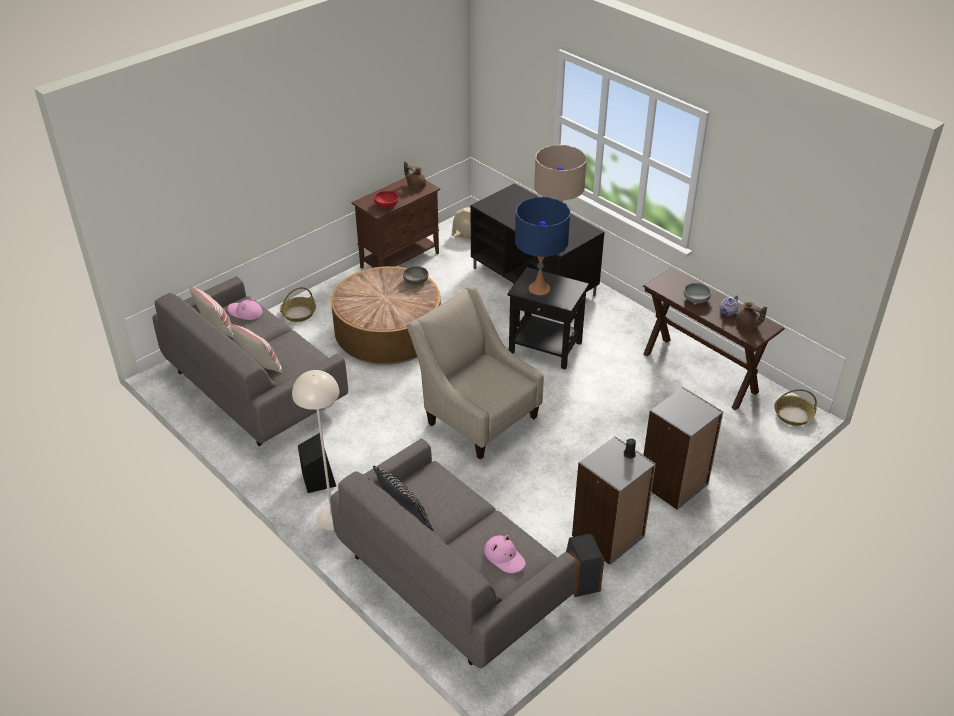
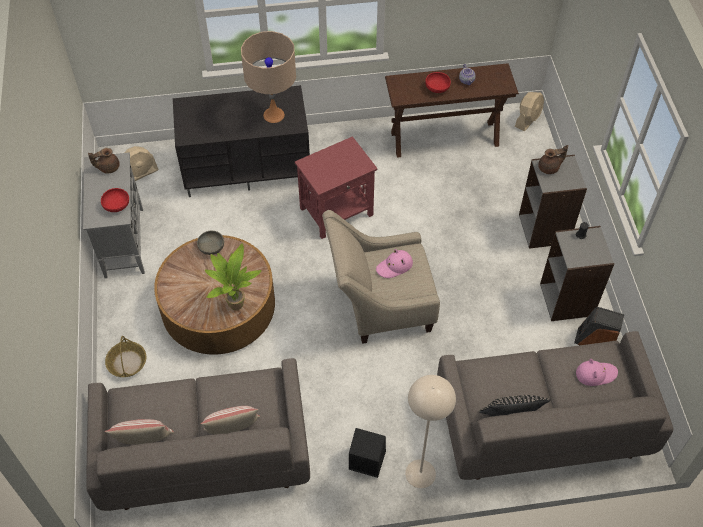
camera: 55 degrees left, 15 degrees up
pink hat [228,297,263,320] -> pink hat moved to [376,249,413,278]
brown cabinet [352,177,440,269] -> grey cabinet [83,152,145,278]
black side table [507,267,589,370] -> red side table [295,136,378,239]
blue table lamp [515,197,570,295] -> none
grey bowl [684,283,711,303] -> red bowl [425,72,451,93]
brown teapot [736,302,767,329] -> brown teapot moved to [538,145,568,174]
basket [774,389,817,426] -> beige fan [515,92,544,132]
none -> potted plant [205,244,262,310]

